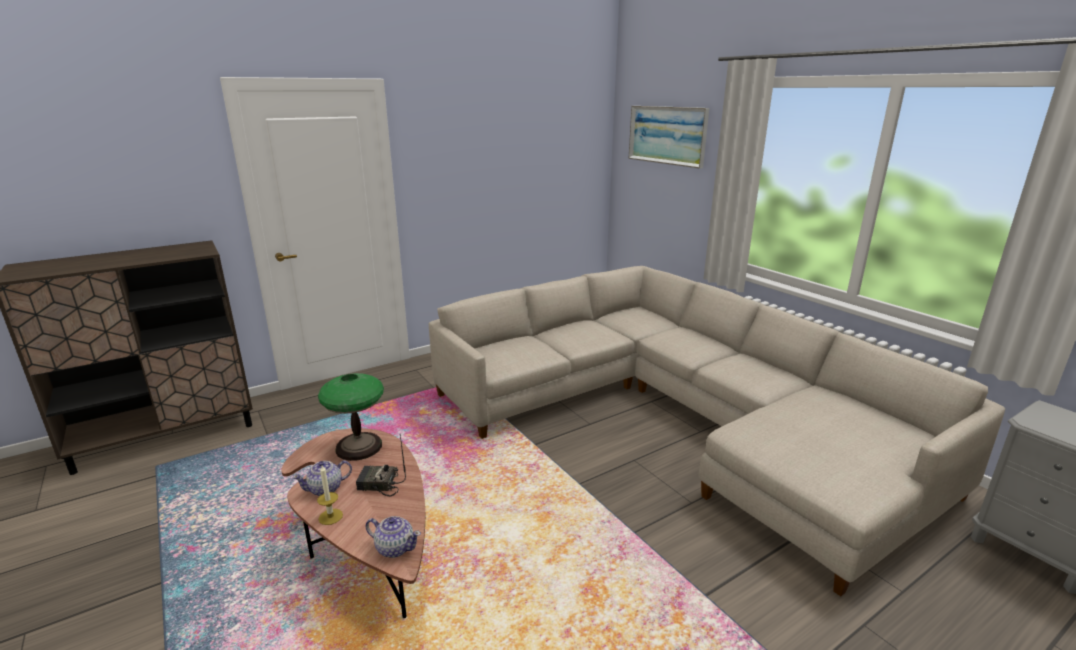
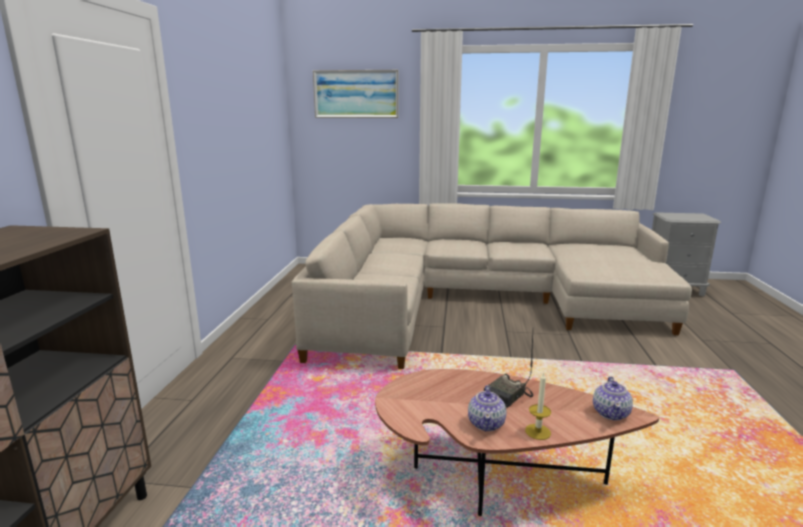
camera: 50 degrees left, 5 degrees down
table lamp [318,373,384,461] -> none
teapot [366,516,421,558] -> teapot turned 135 degrees clockwise [593,376,633,420]

